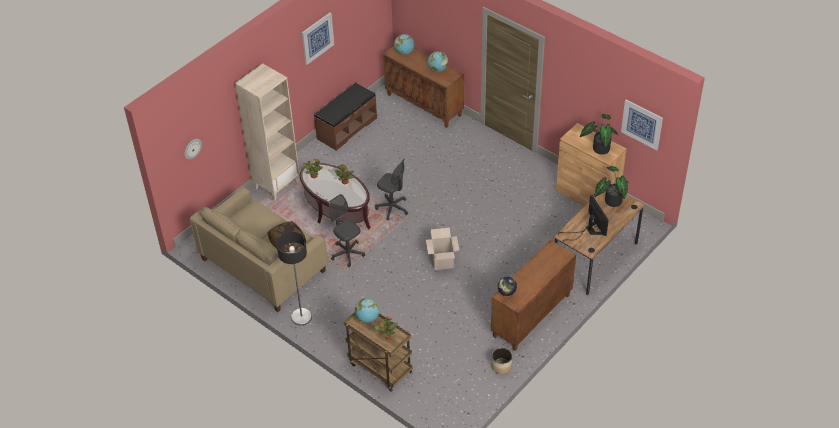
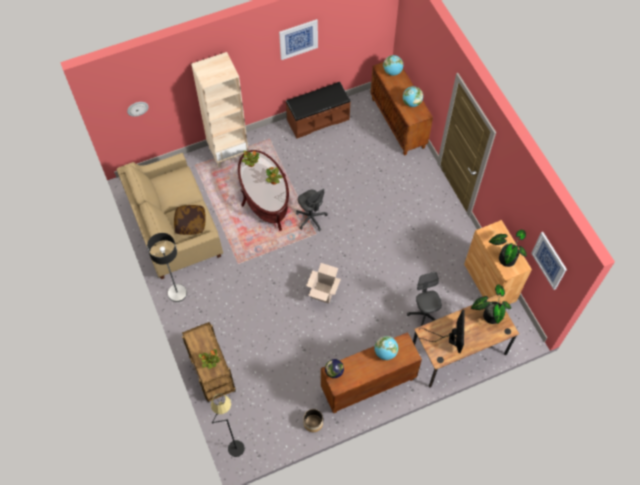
camera: 25 degrees right, 15 degrees up
grey office chair [329,194,365,267] -> grey office chair moved to [407,272,442,327]
globe [355,298,379,323] -> globe moved to [374,336,399,360]
none -> black floor lamp [211,393,245,457]

